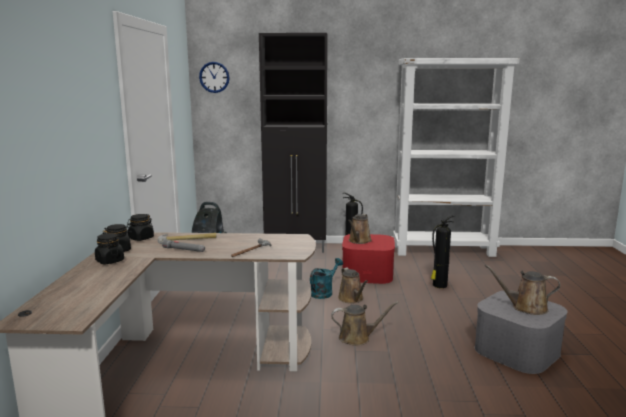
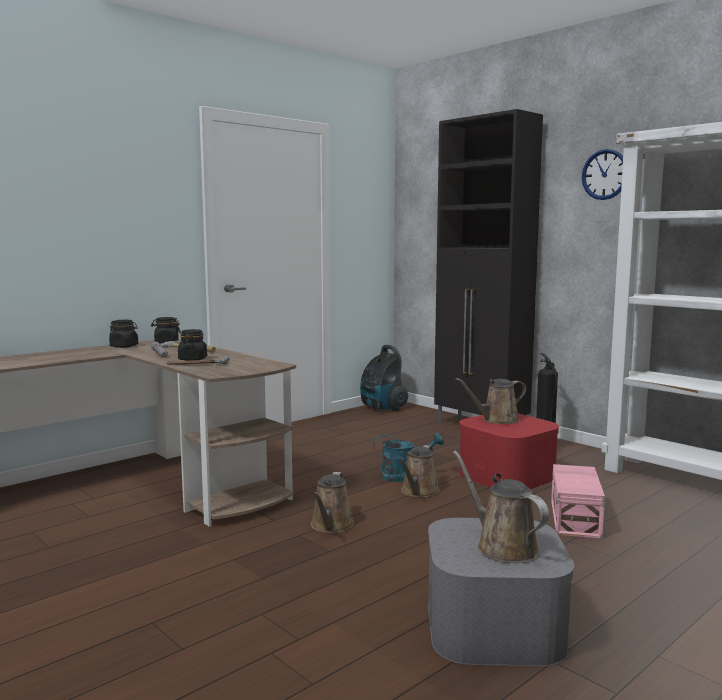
camera: 45 degrees right, 5 degrees down
black jar [95,233,124,264] -> black jar moved to [178,329,207,361]
wall clock [199,62,230,93] -> wall clock moved to [582,149,623,200]
brown watering can [332,301,399,346] -> brown watering can turned 60 degrees clockwise [311,472,355,533]
fire extinguisher [431,216,454,288] -> pink storage box [551,464,605,539]

